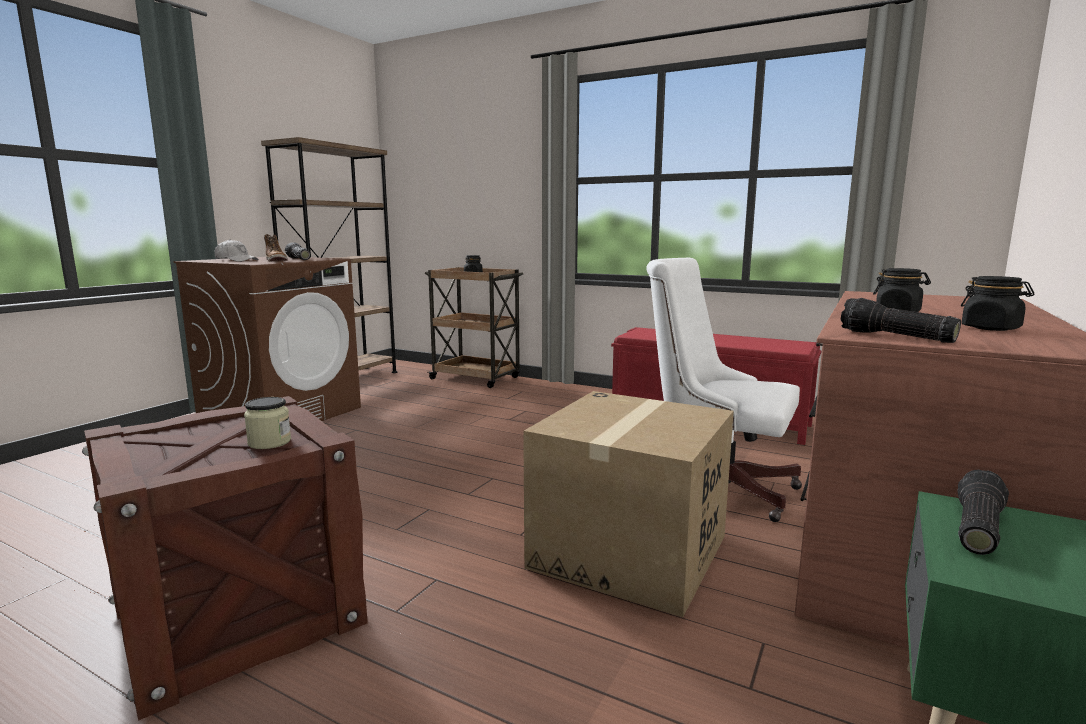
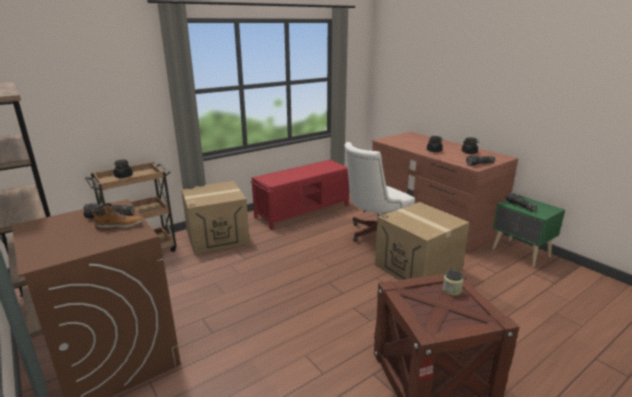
camera: 65 degrees left, 10 degrees up
white cap [214,239,259,262] -> none
none -> cardboard box [181,181,250,255]

